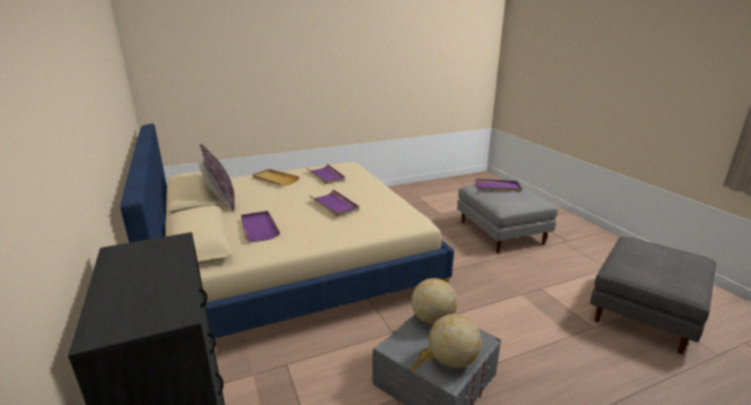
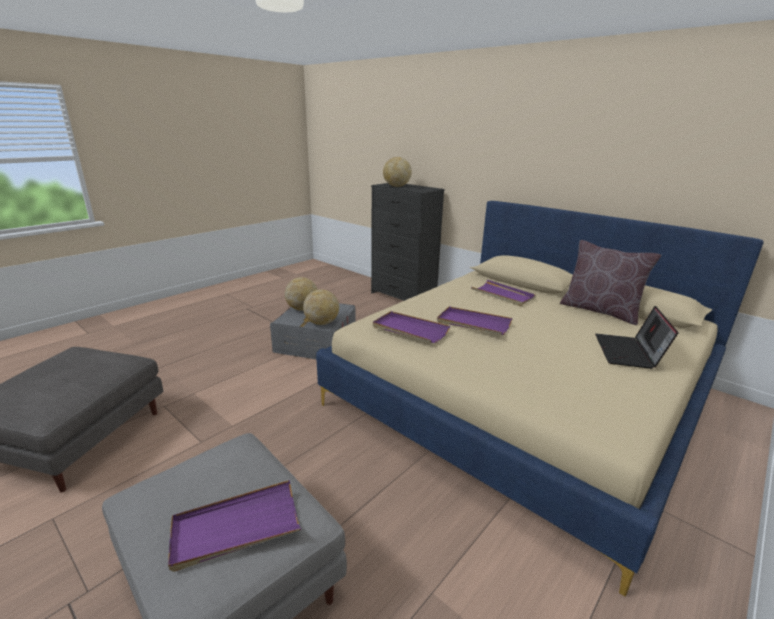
camera: 155 degrees right, 0 degrees up
beige tray [252,169,299,186] -> laptop [595,306,679,369]
purple tray [306,164,345,184] -> purple tray moved to [373,311,450,343]
none -> globe [383,157,412,187]

